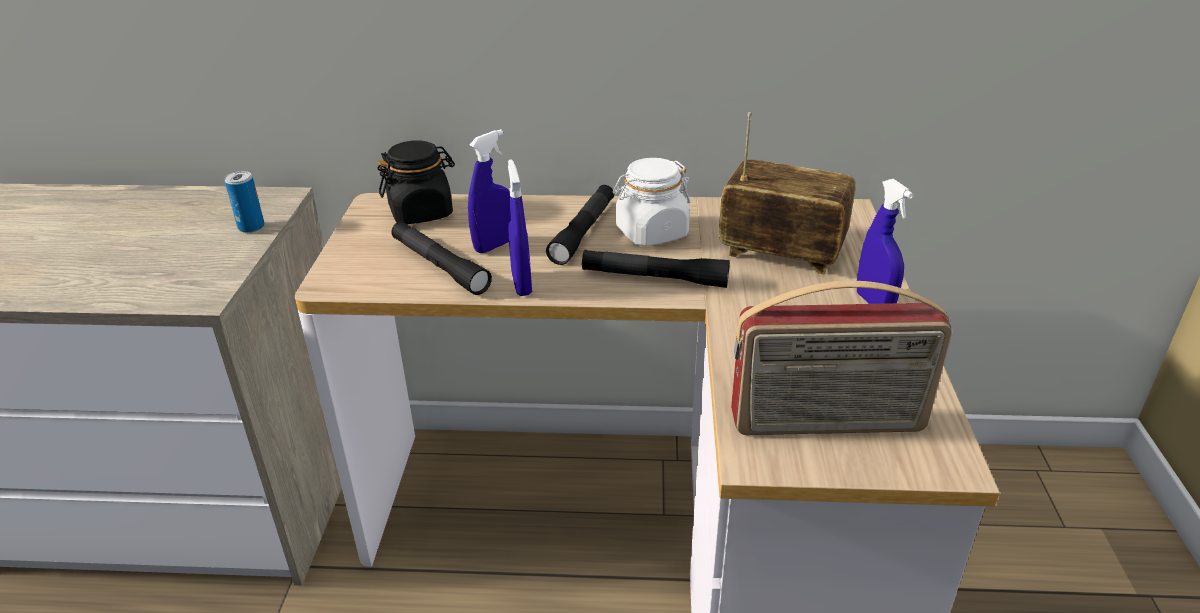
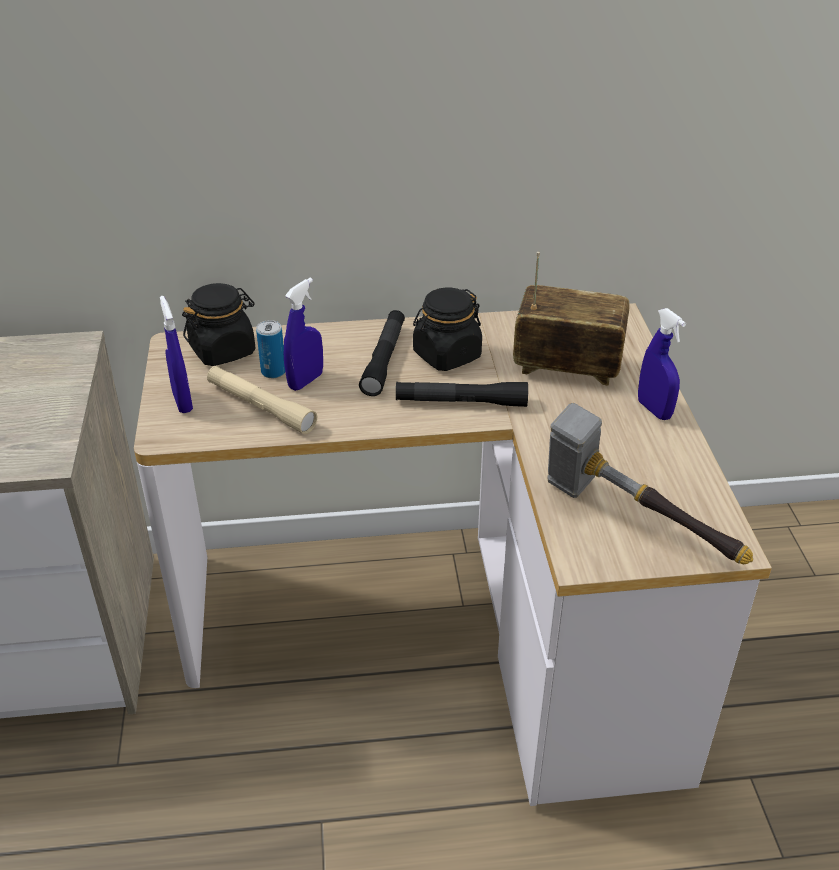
camera: 10 degrees left, 5 degrees up
can [225,171,265,233] -> can moved to [256,320,285,378]
black flashlight [391,221,492,295] -> beige flashlight [207,366,317,434]
blue spray bottle [508,159,532,296] -> blue spray bottle moved to [160,296,193,413]
white jar [613,158,690,246] -> black jar [413,288,482,371]
radio [731,281,952,435] -> hammer [547,403,753,564]

